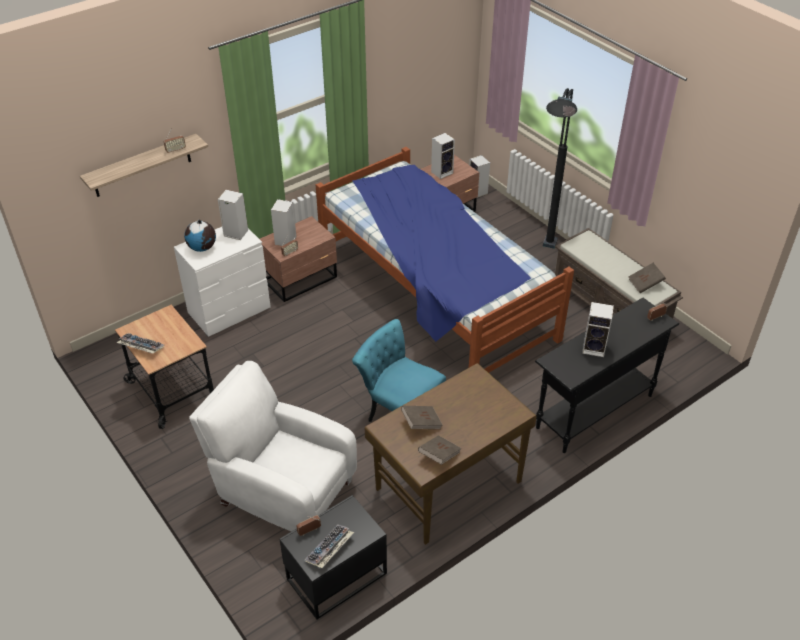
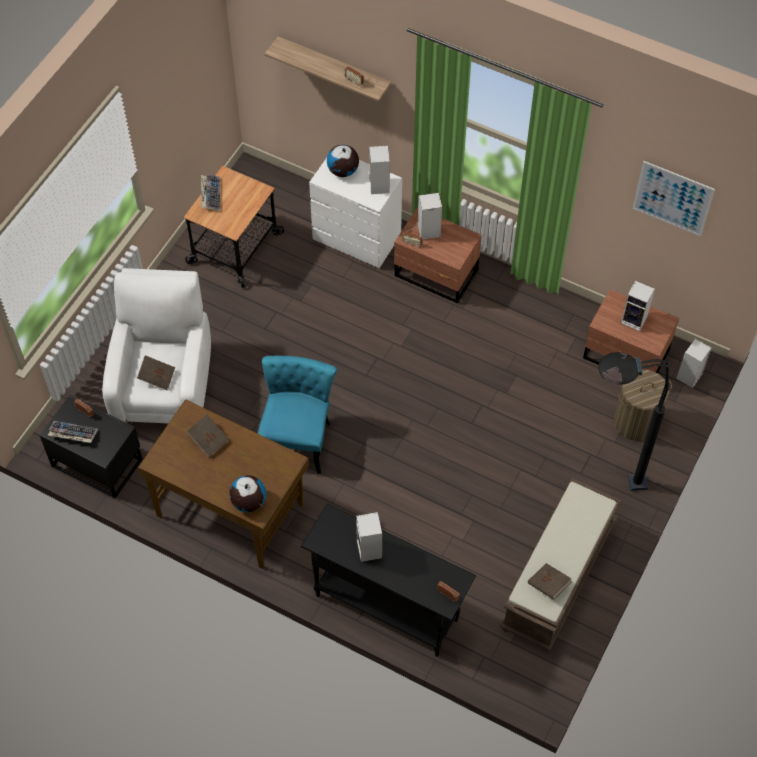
camera: 65 degrees right, 15 degrees up
bed [316,147,574,373] -> none
brown book [418,435,461,465] -> brown book moved to [137,355,175,390]
none -> globe [229,475,266,512]
none -> laundry basket [614,370,672,441]
none -> picture [632,161,715,237]

